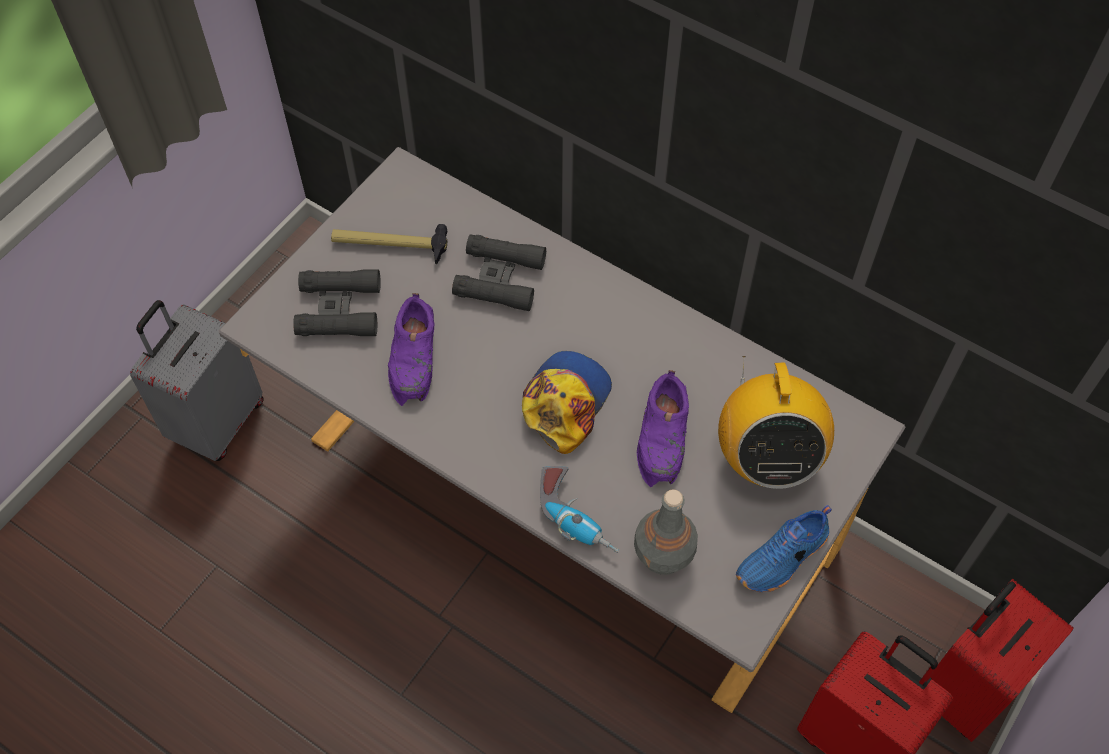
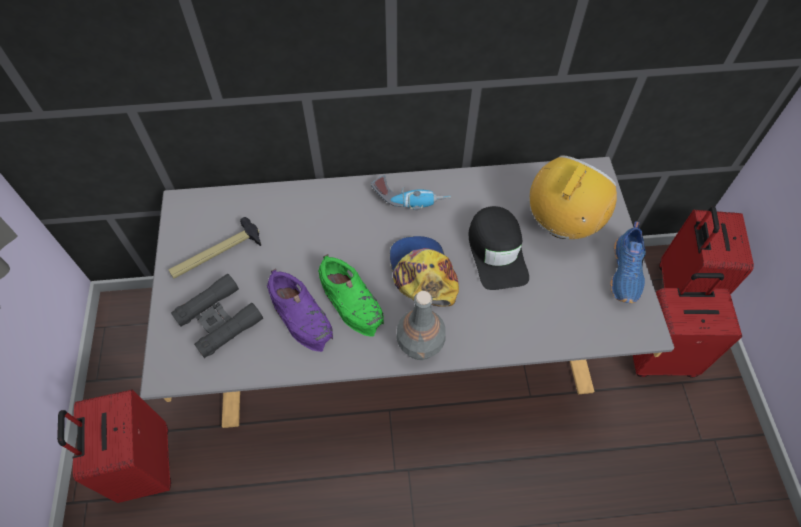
camera: 40 degrees left, 0 degrees up
grey suitcase [130,300,264,461] -> red suitcase [57,390,171,503]
black binoculars [452,234,546,311] -> none
power drill [540,466,619,553] -> power drill moved to [371,175,451,210]
grey bottle [634,489,698,575] -> grey bottle moved to [396,291,446,360]
purple shoe [637,370,689,487] -> black cap [468,206,529,290]
radio [718,356,834,489] -> radio turned 105 degrees counterclockwise [530,155,617,239]
none -> green shoe [318,254,384,337]

